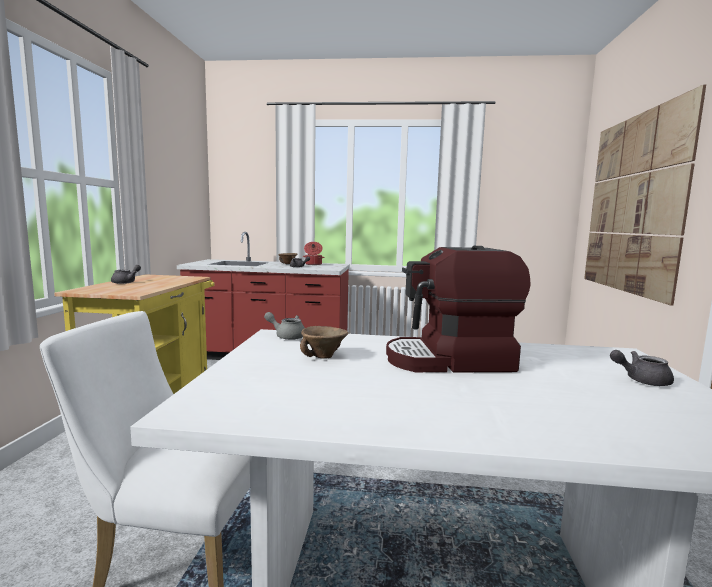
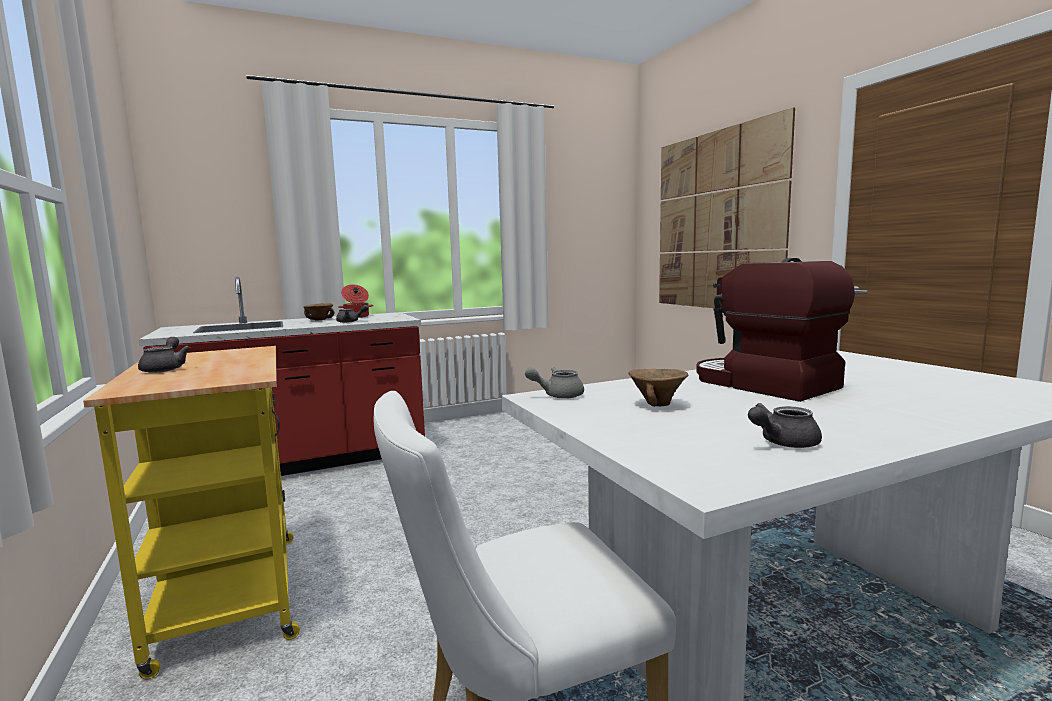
camera: 30 degrees left, 0 degrees up
coffee machine [386,246,531,373] -> coffee machine turned 90 degrees clockwise [696,258,855,402]
grey teapot [610,350,674,386] -> grey teapot moved to [748,403,822,448]

